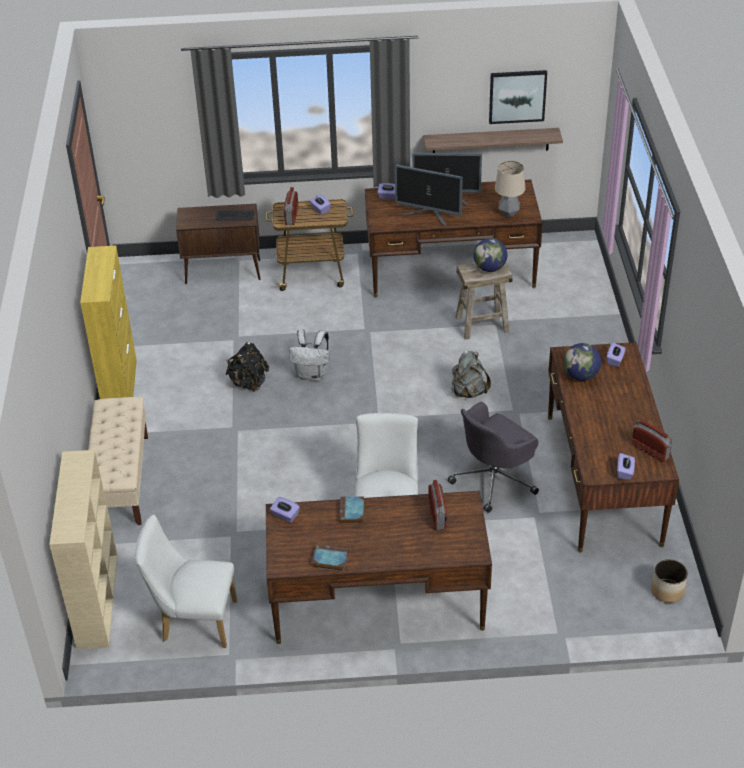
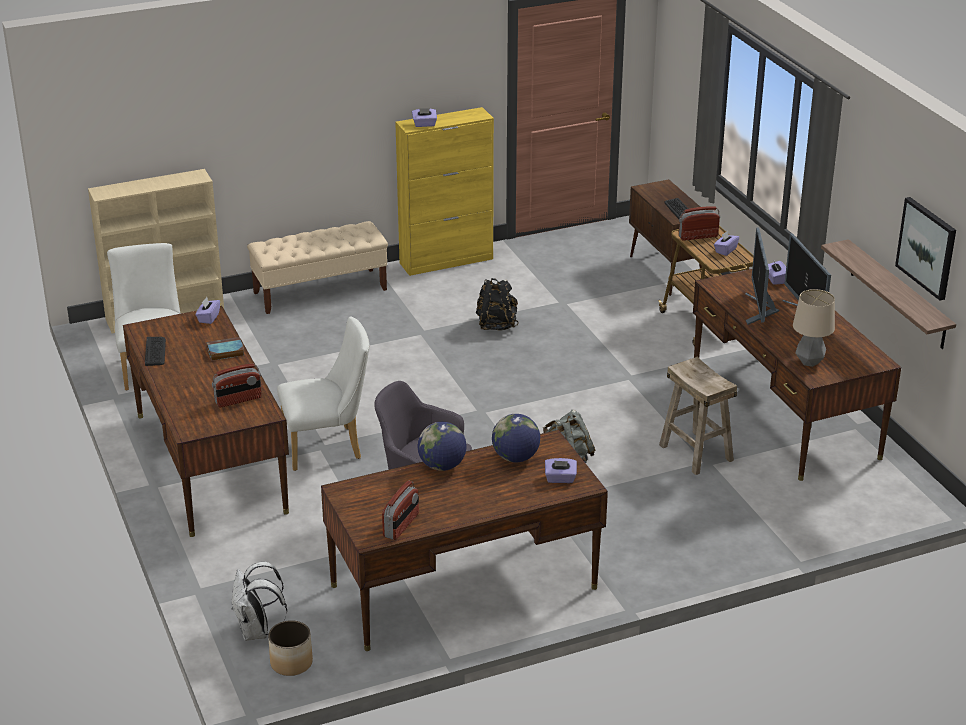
camera: 70 degrees right, 10 degrees down
white backpack [289,329,330,381] -> white backpack moved to [232,562,287,641]
book [312,544,349,571] -> keyboard [145,337,166,366]
globe [474,238,507,272] -> globe moved to [417,422,467,471]
purple tissue box [617,453,635,480] -> purple tissue box moved to [412,108,437,127]

